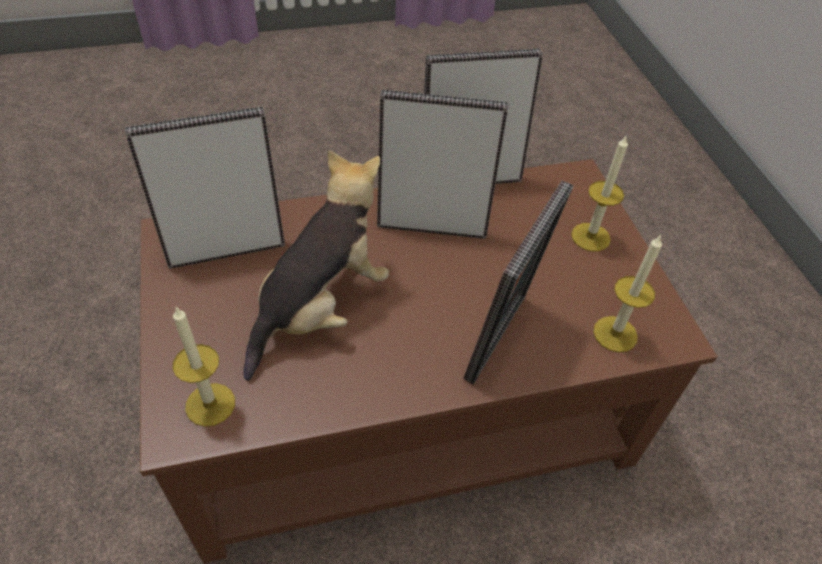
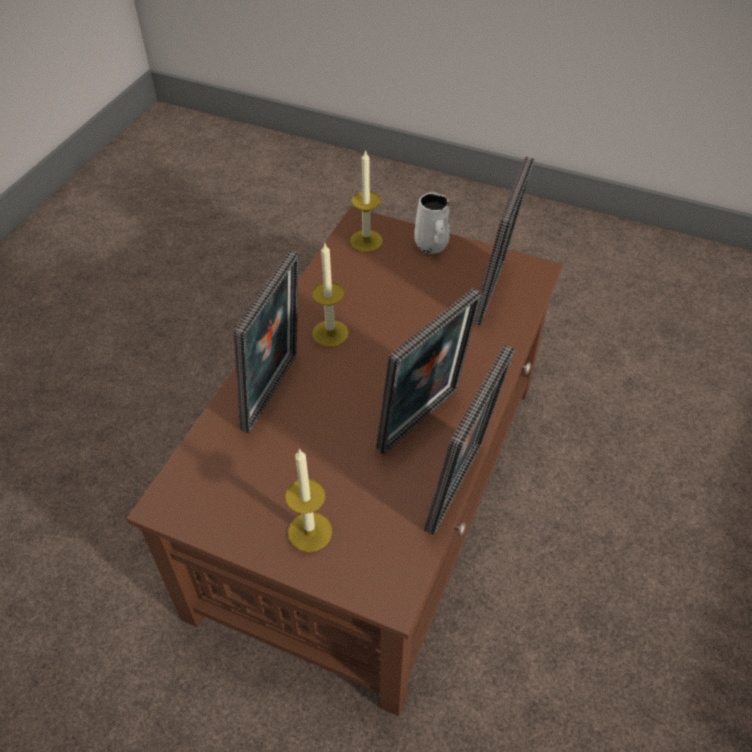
camera: 130 degrees right, 0 degrees up
plush toy [243,150,389,381] -> none
picture frame [463,180,573,384] -> picture frame turned 135 degrees counterclockwise [233,251,299,433]
candle [593,235,662,352] -> candle moved to [312,244,349,347]
none -> white mug [414,192,450,254]

